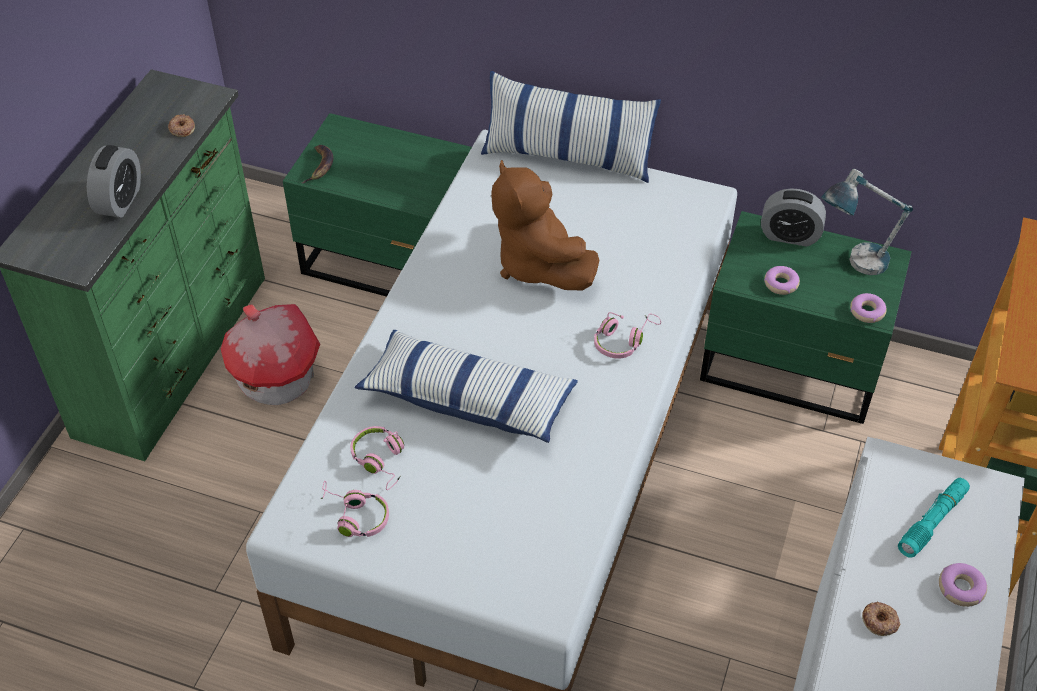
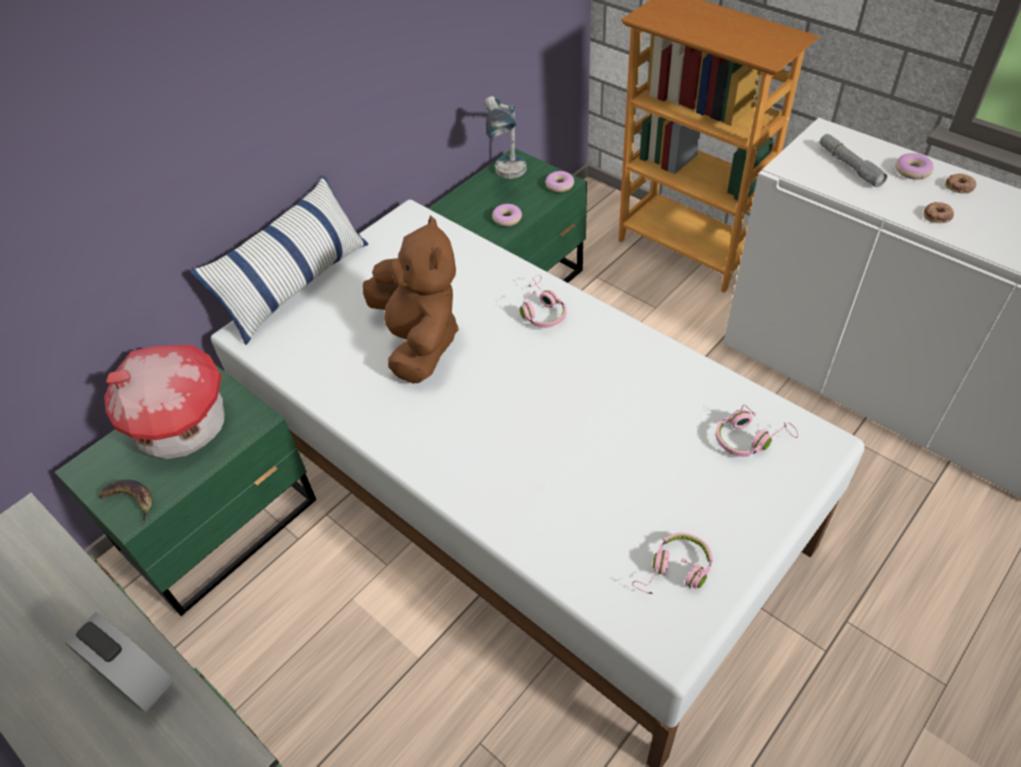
camera: 65 degrees left, 0 degrees up
donut [168,114,195,137] -> donut moved to [945,174,976,194]
toy house [221,304,320,405] -> toy house moved to [104,345,224,459]
pink headphones [350,426,404,490] -> pink headphones moved to [716,405,798,457]
pillow [355,330,578,443] -> none
brown plush toy [491,160,599,291] -> brown plush toy turned 105 degrees counterclockwise [363,215,459,383]
alarm clock [761,188,826,247] -> none
turquoise flashlight [898,478,970,558] -> grey flashlight [820,134,887,187]

